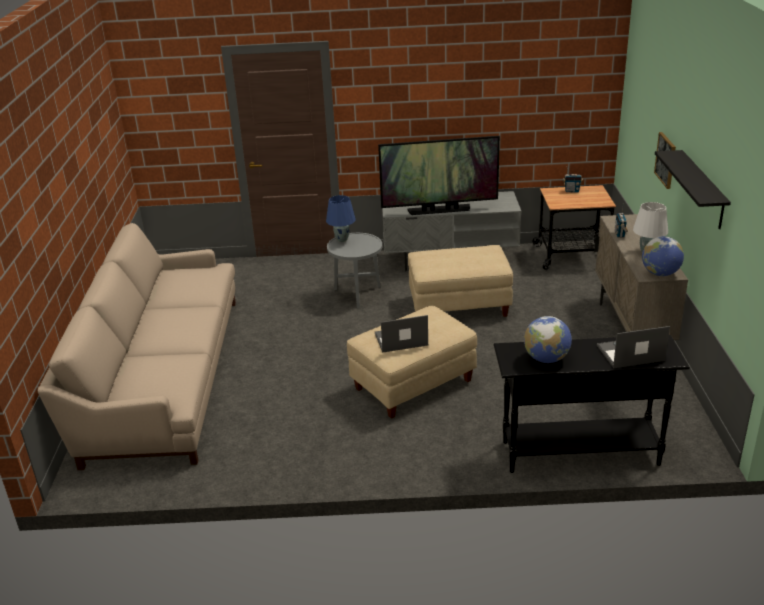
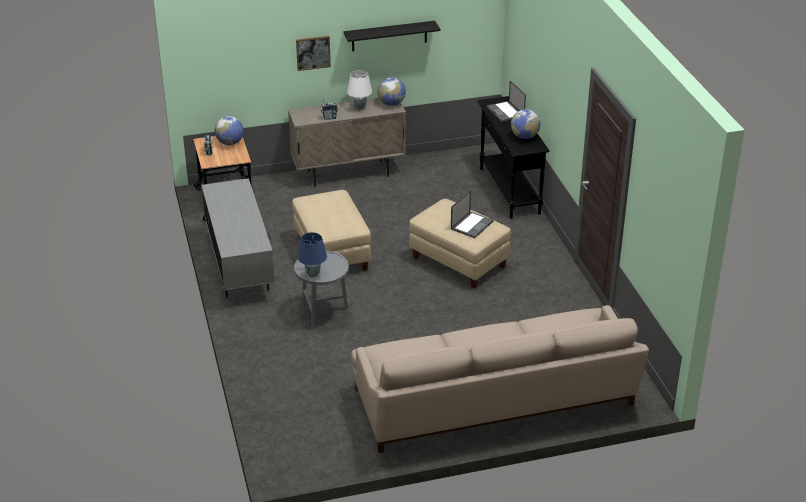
camera: 105 degrees left, 5 degrees up
laptop [375,315,428,353] -> laptop turned 120 degrees counterclockwise [451,190,494,238]
television [378,136,500,215] -> none
none -> globe [215,116,244,145]

